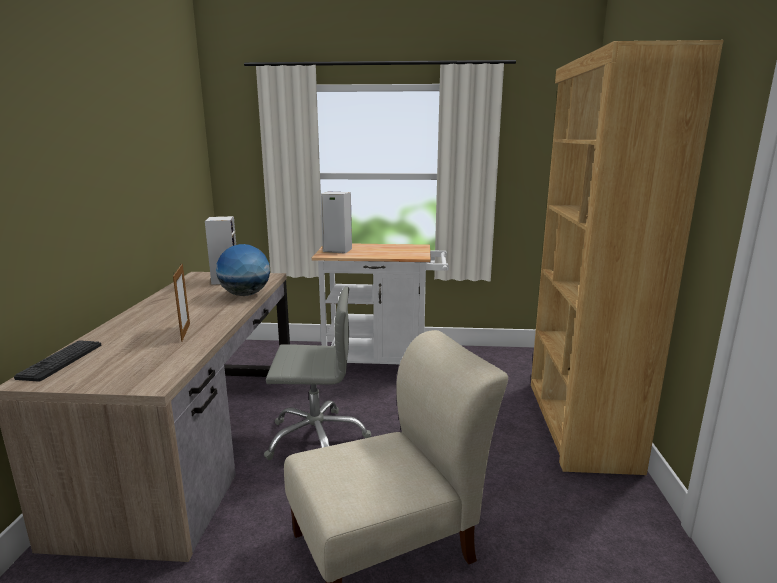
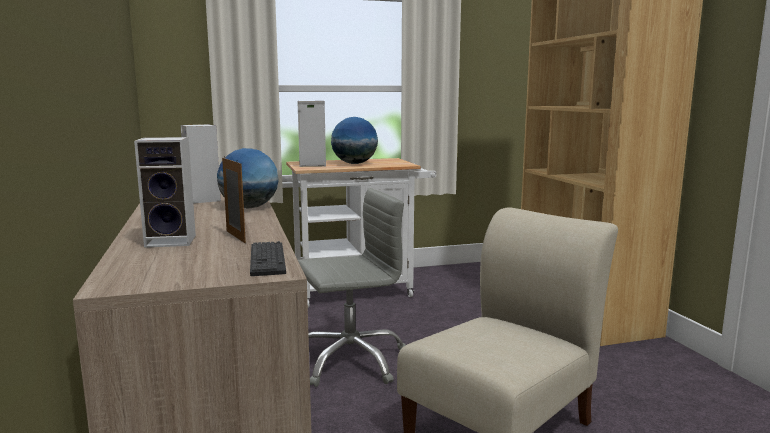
camera: 20 degrees left, 5 degrees down
keyboard [14,340,101,382] -> keyboard moved to [250,241,286,276]
none -> speaker [134,137,196,248]
none -> globe [331,117,378,164]

